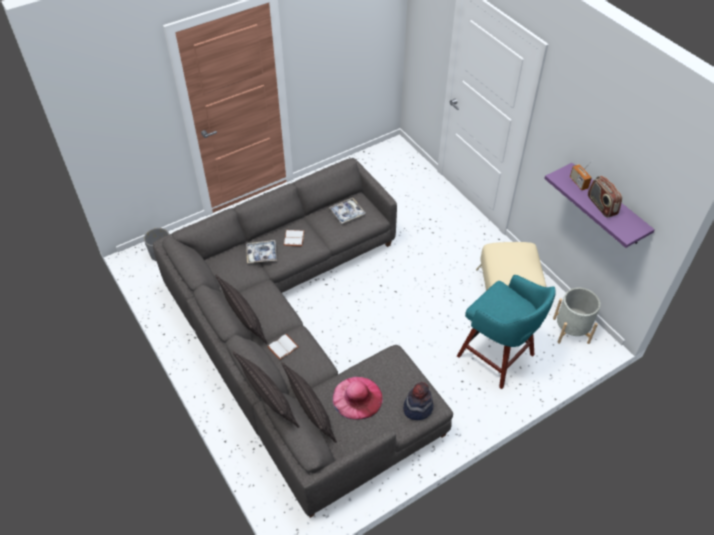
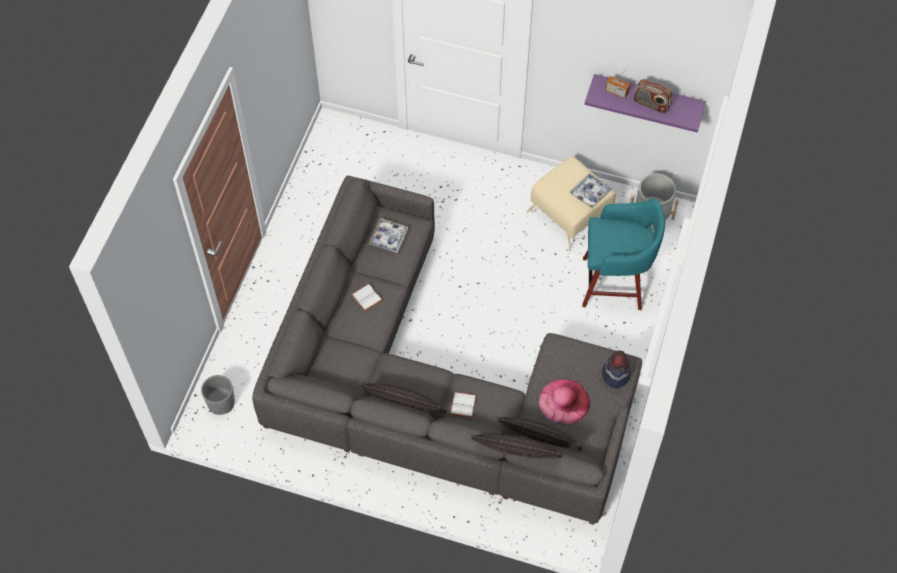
camera: 40 degrees left, 10 degrees up
tray [246,240,277,263] -> tray moved to [570,173,612,209]

